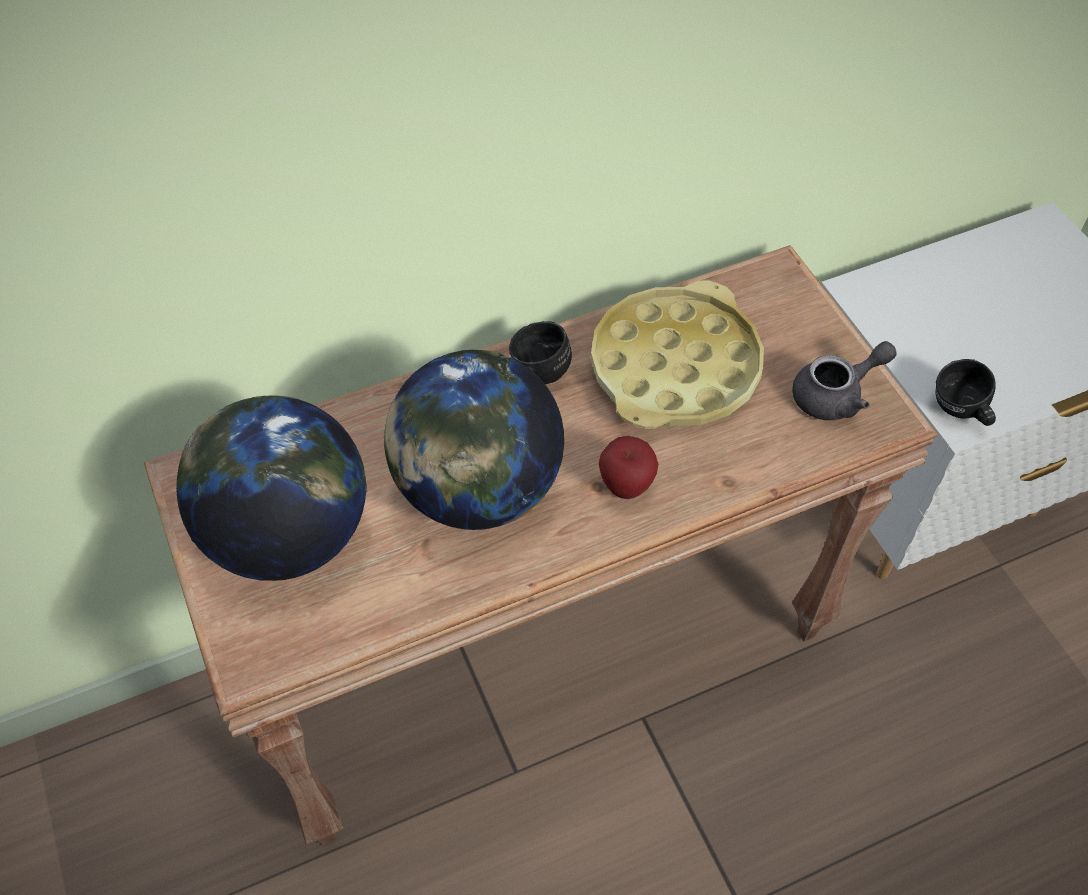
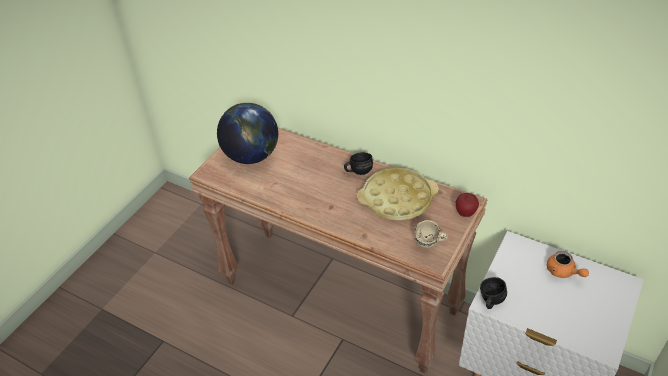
camera: 55 degrees right, 10 degrees down
globe [384,350,564,530] -> none
apple [599,436,658,499] -> apple moved to [456,193,479,217]
grey teapot [792,341,897,420] -> beige mug [414,220,448,248]
none -> orange teapot [547,251,589,278]

